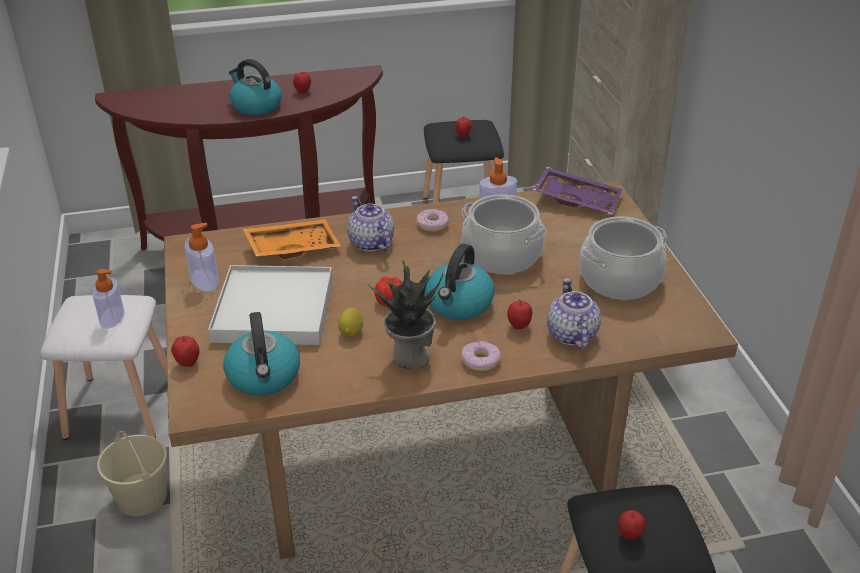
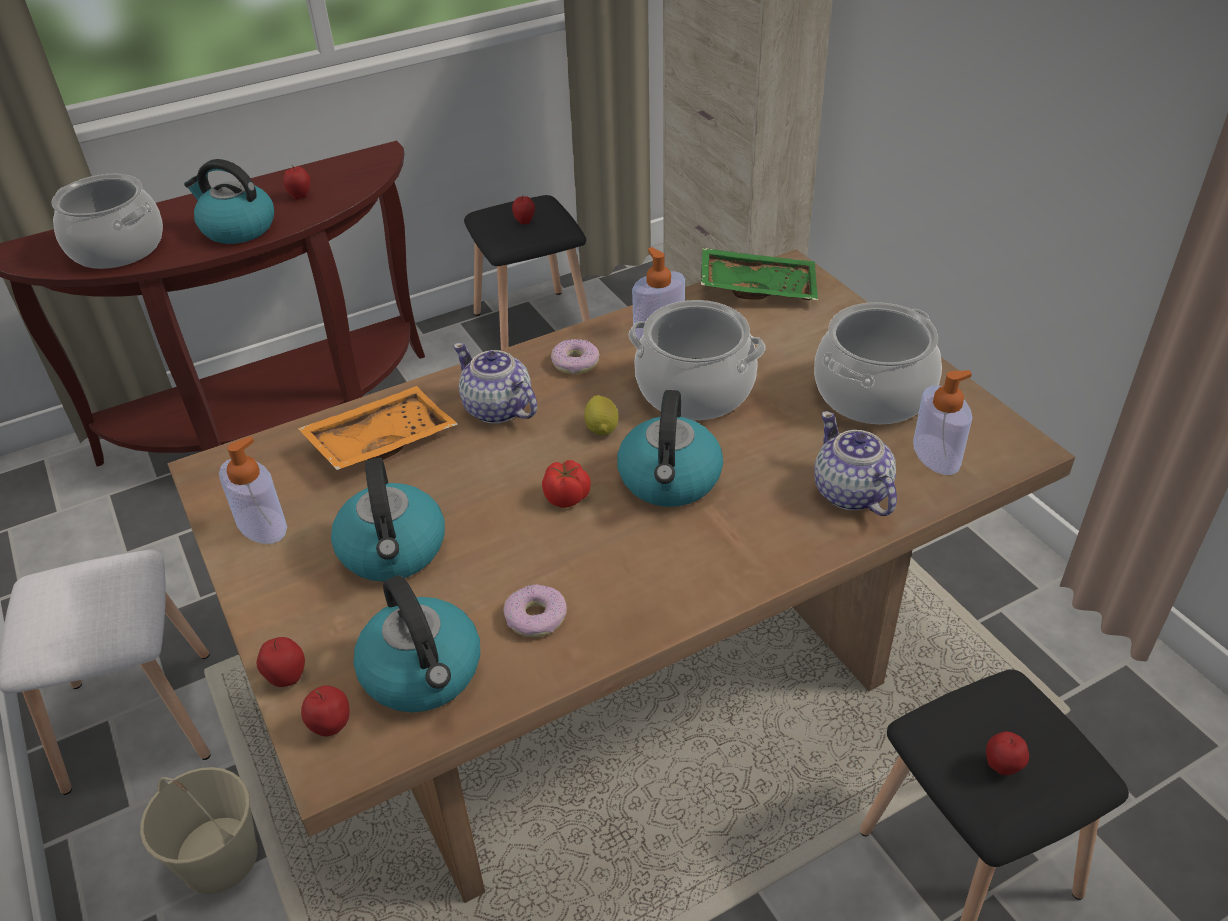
camera: 15 degrees left, 5 degrees up
soap dispenser [92,269,125,329] -> soap dispenser moved to [913,370,972,475]
white tray [208,265,333,345] -> kettle [331,458,445,582]
lemon [338,308,363,337] -> lemon moved to [584,395,619,435]
potted plant [367,260,443,369] -> none
donut [461,341,501,371] -> donut moved to [503,585,567,637]
apple [507,299,532,329] -> apple moved to [301,686,349,737]
purple tray [533,167,623,214] -> green tray [701,248,818,300]
none -> cooking pot [51,174,163,269]

